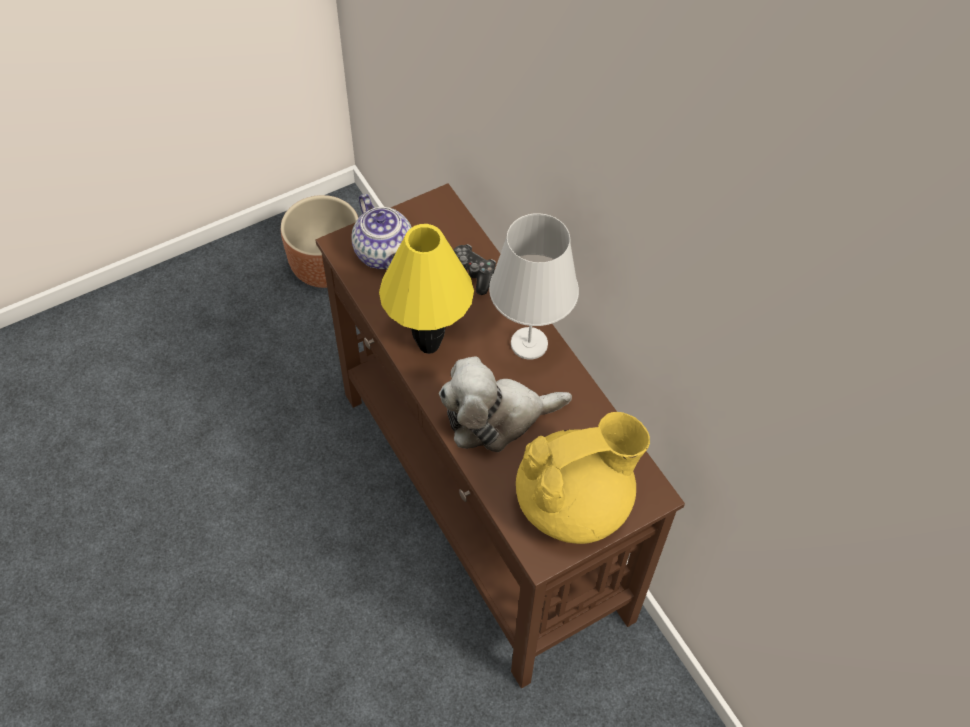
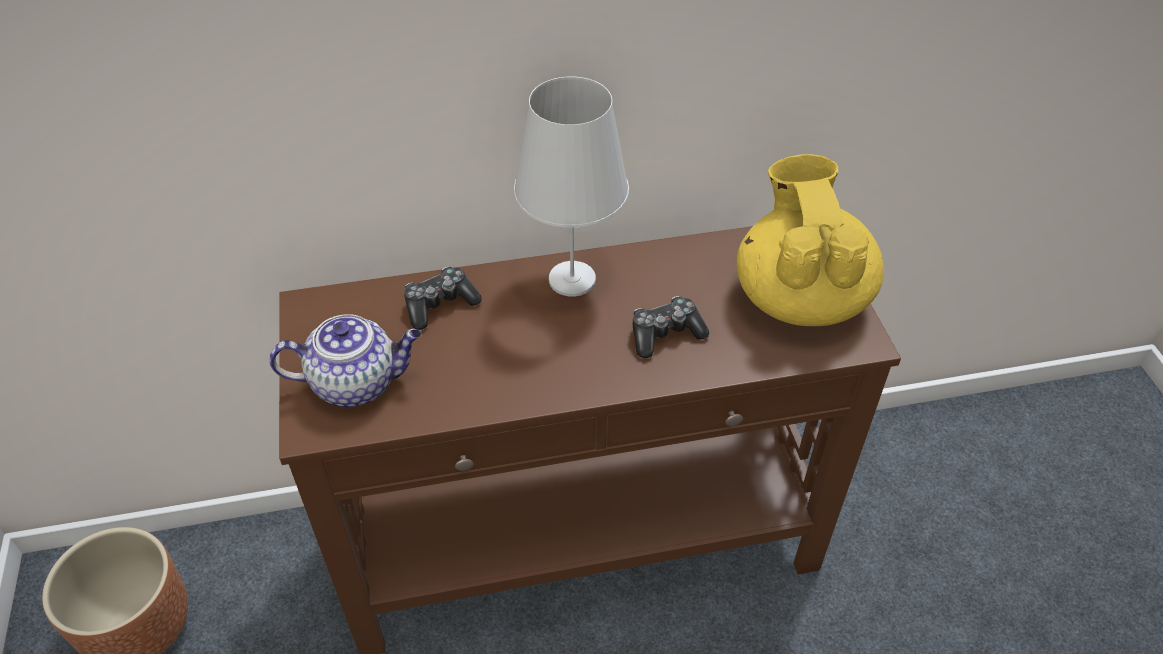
camera: 70 degrees left, 10 degrees down
yellow table lamp [379,224,474,354] -> none
plush toy [439,356,572,452] -> game controller [633,296,709,358]

